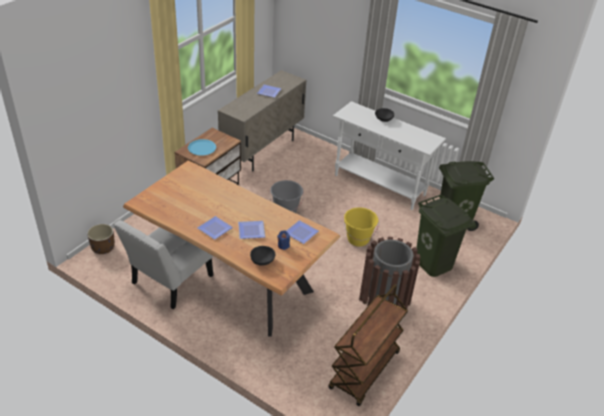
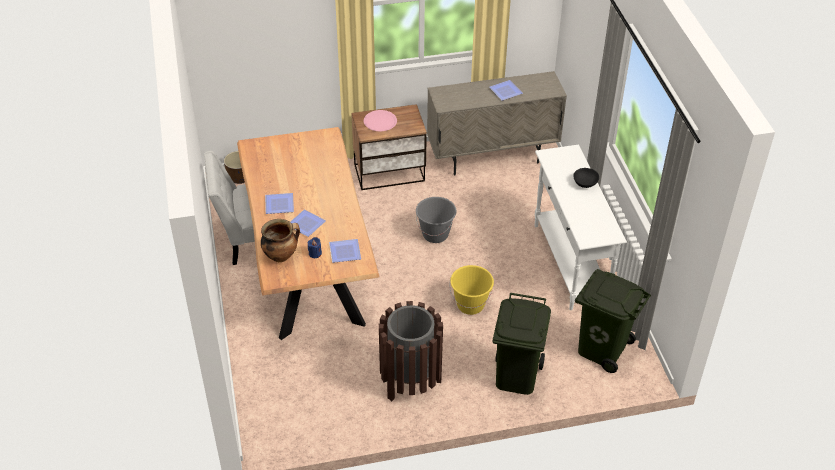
camera: 45 degrees right, 5 degrees up
blue plate [188,139,216,156] -> pink plate [364,110,397,131]
black bowl [250,246,275,266] -> cooking pot [261,219,300,262]
brown cart [328,284,408,406] -> none

